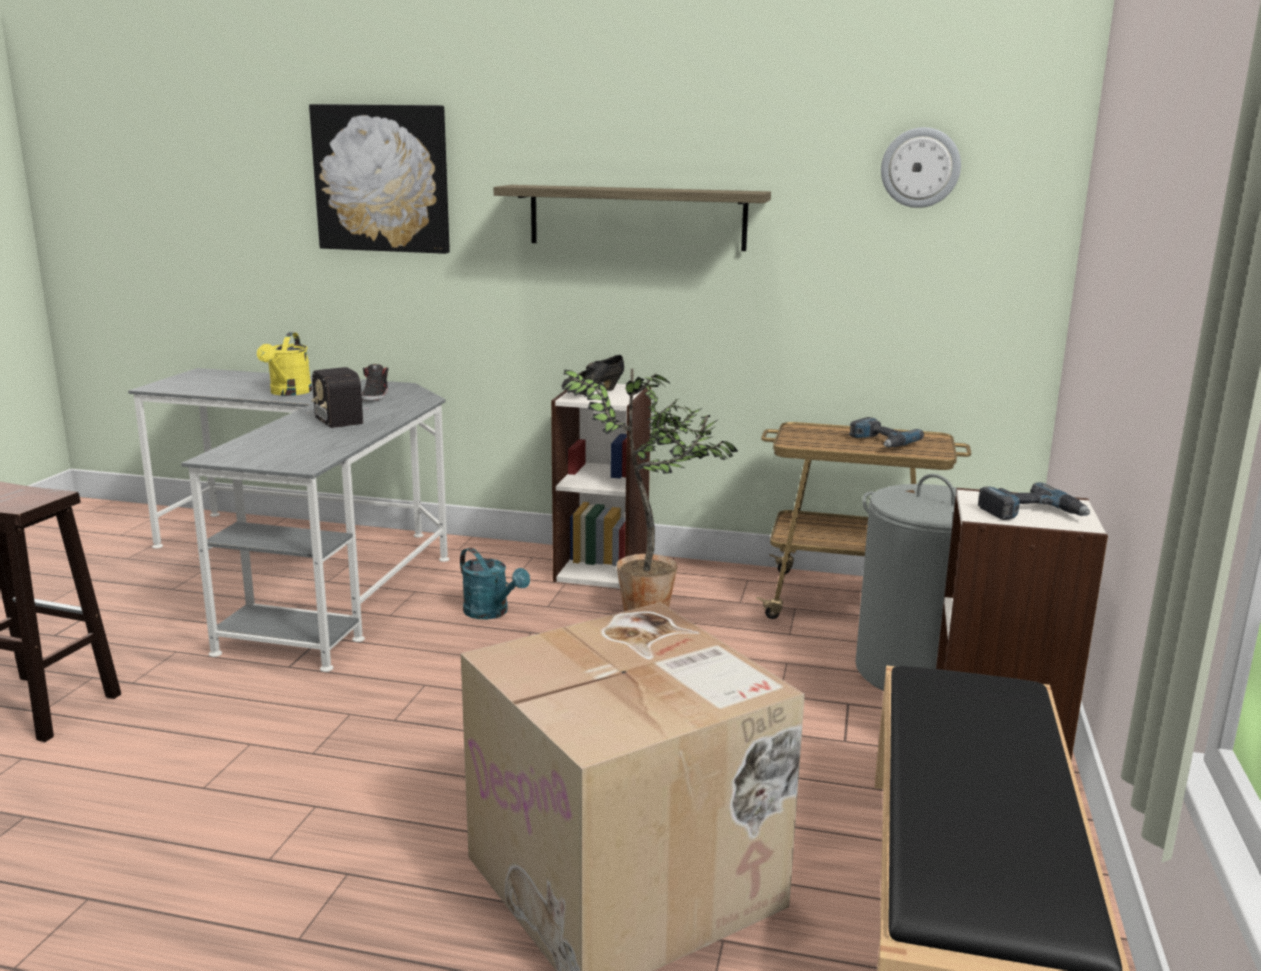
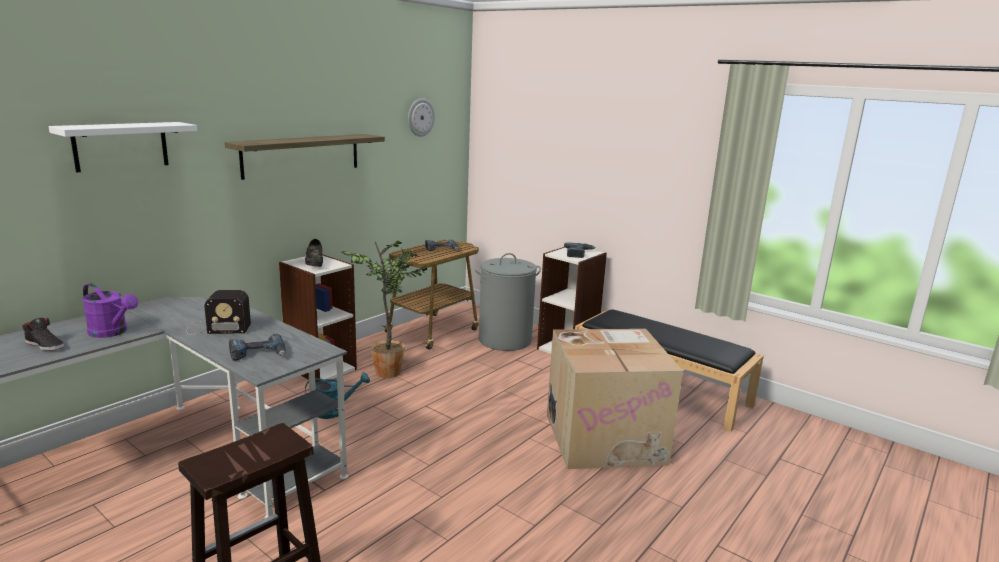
camera: 65 degrees left, 0 degrees up
yellow watering can [257,332,312,396] -> purple watering can [82,283,138,338]
picture [309,104,450,254] -> white shelf [49,122,197,172]
black shoe [362,364,389,401] -> black shoe moved to [22,318,64,351]
none -> power drill [229,334,286,361]

